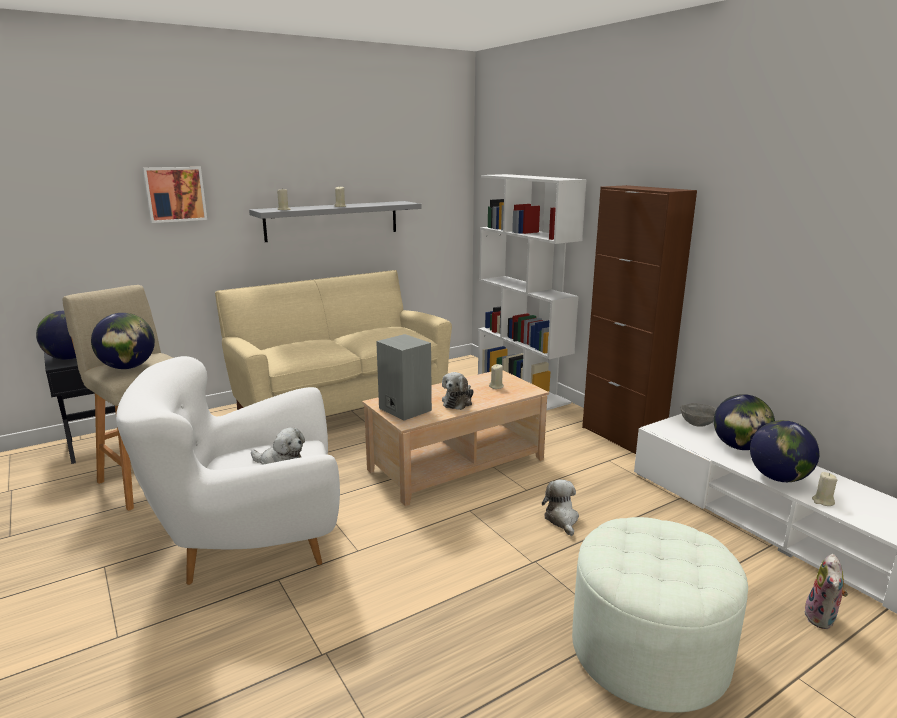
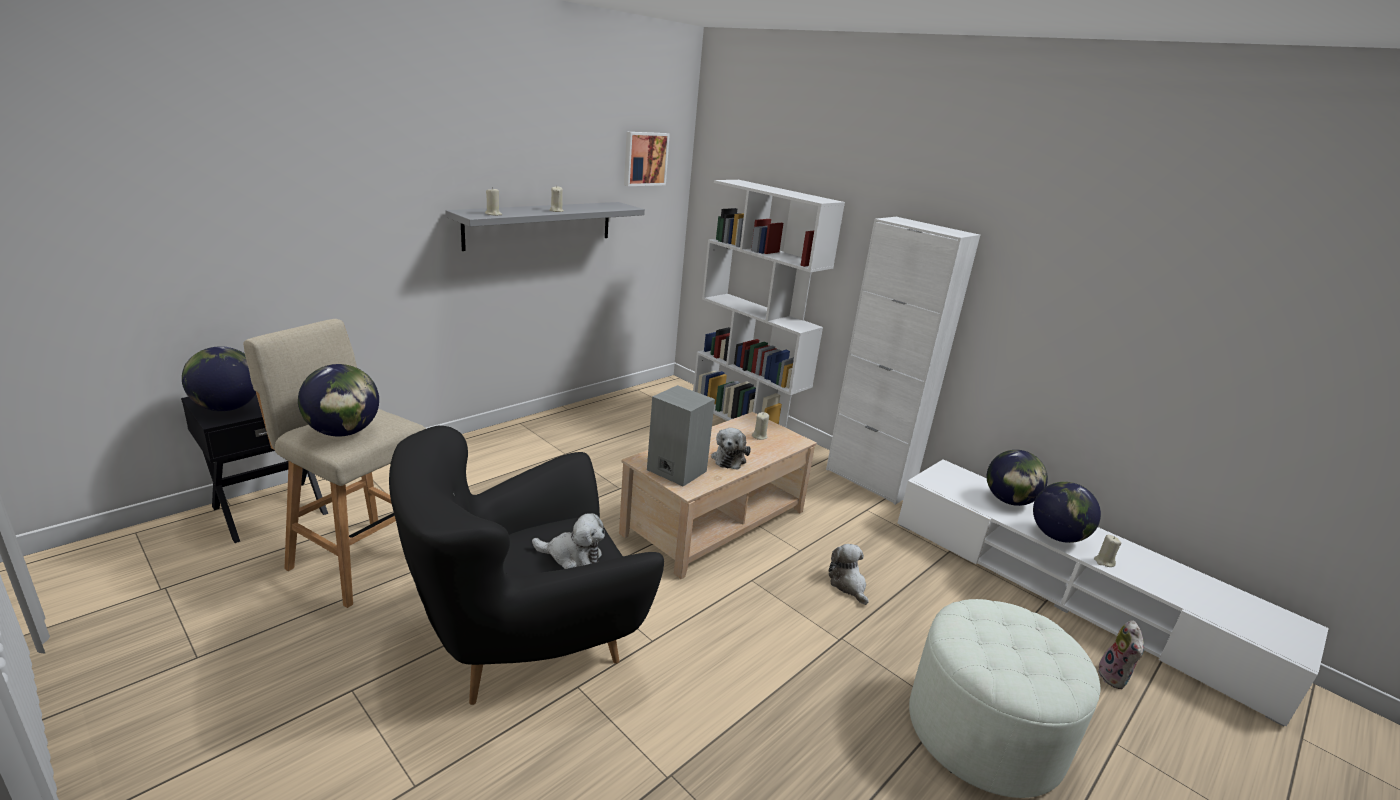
camera: 15 degrees left, 5 degrees up
white armchair [116,356,340,585] -> black armchair [389,426,664,705]
picture [143,167,207,223] -> picture moved to [624,132,670,186]
beige sofa [215,270,452,416] -> none
brown cabinet [582,185,697,454] -> white cabinet [826,217,980,505]
grey bowl [681,403,716,427] -> none

